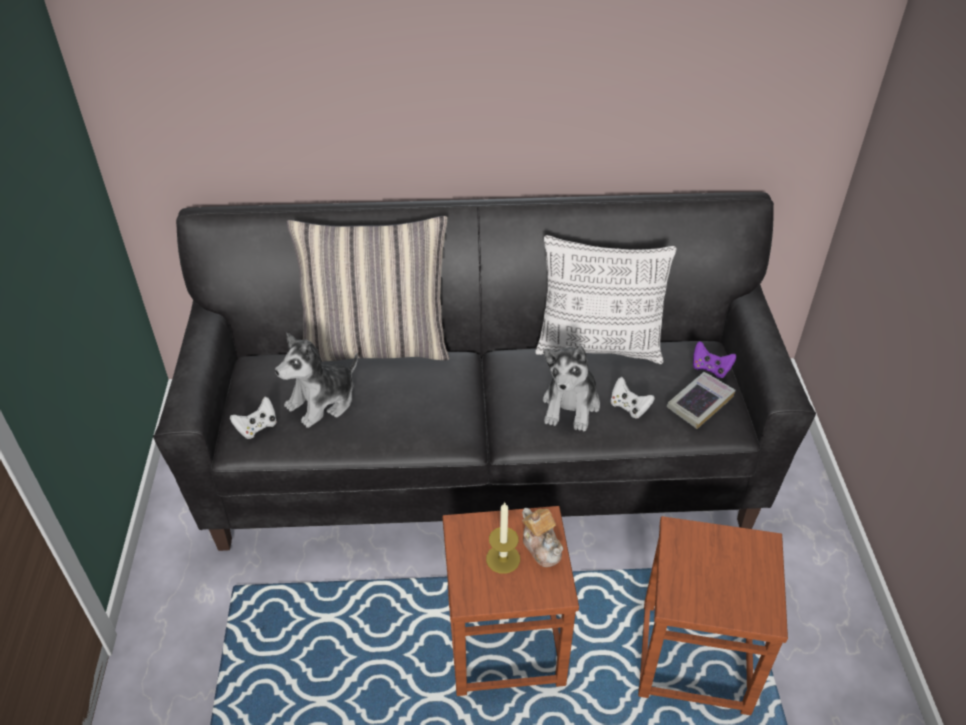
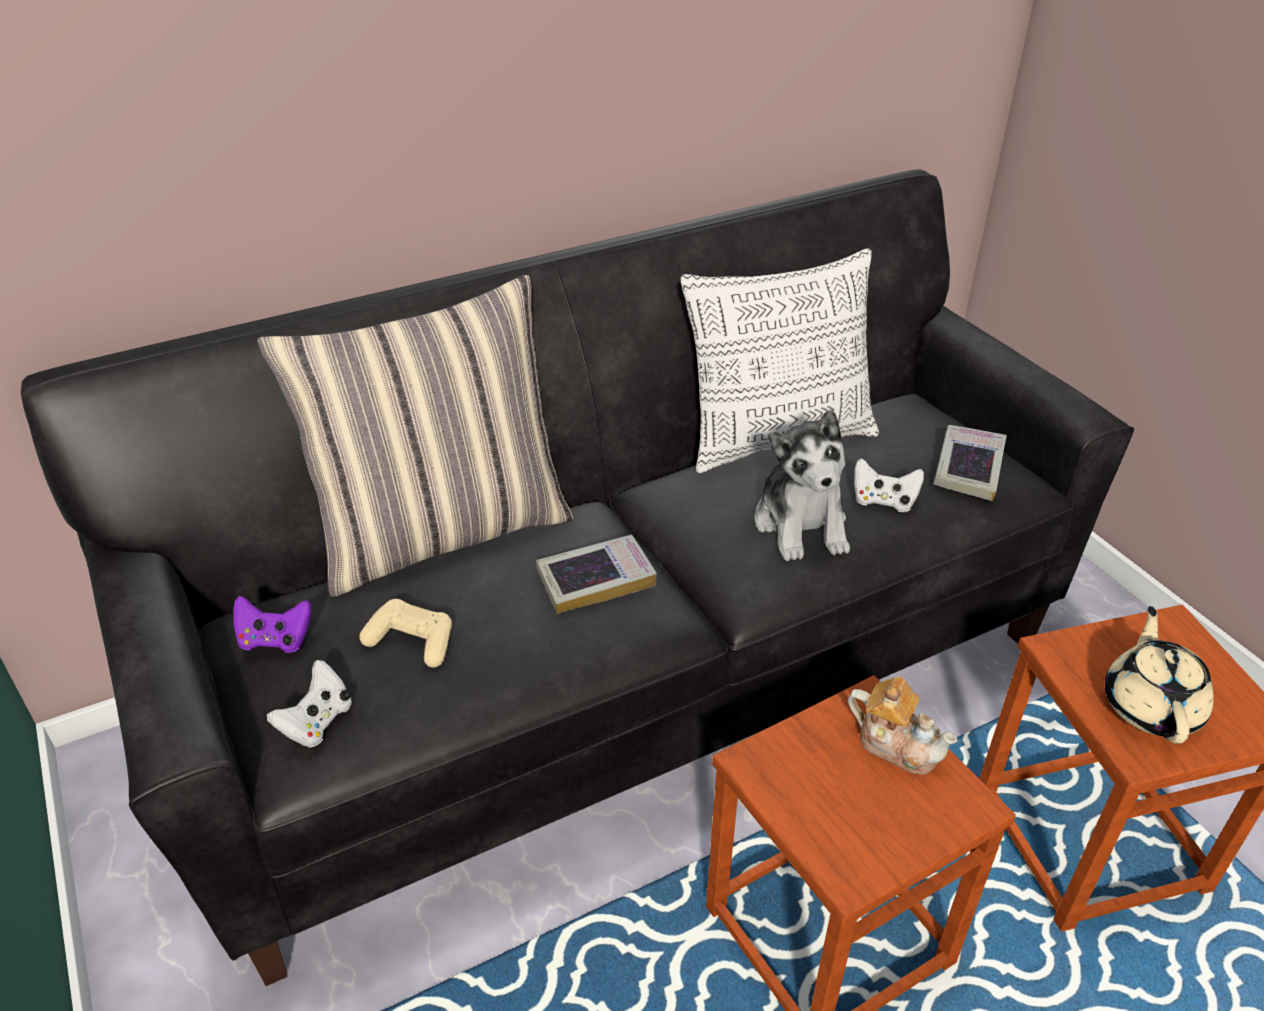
camera: 25 degrees left, 5 degrees down
plush toy [275,333,358,428] -> beige game controller [360,599,452,668]
candle [486,502,520,574] -> none
purple game controller [693,341,736,378] -> purple game controller moved to [233,596,312,653]
none -> book [536,535,657,614]
none -> beige teapot [1105,606,1214,744]

